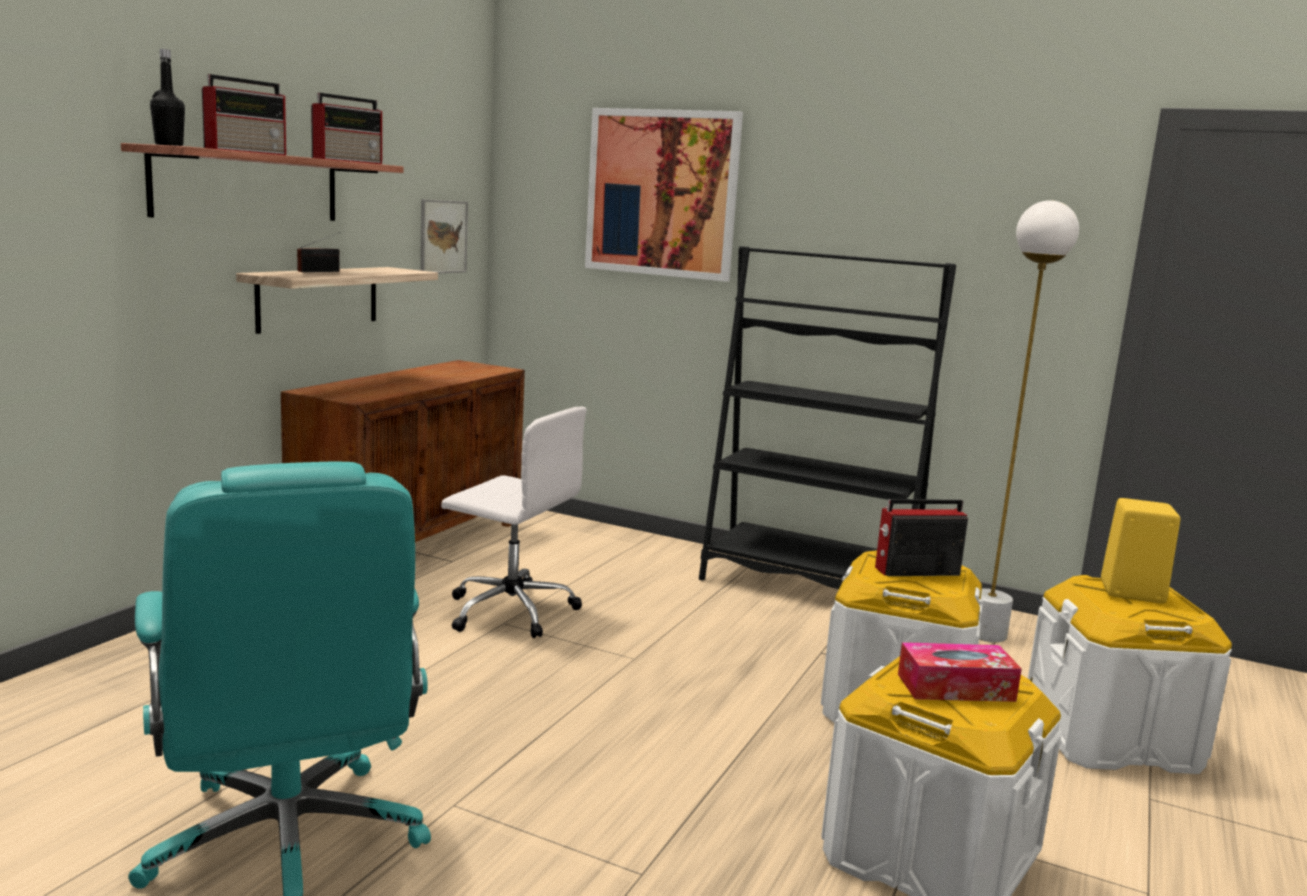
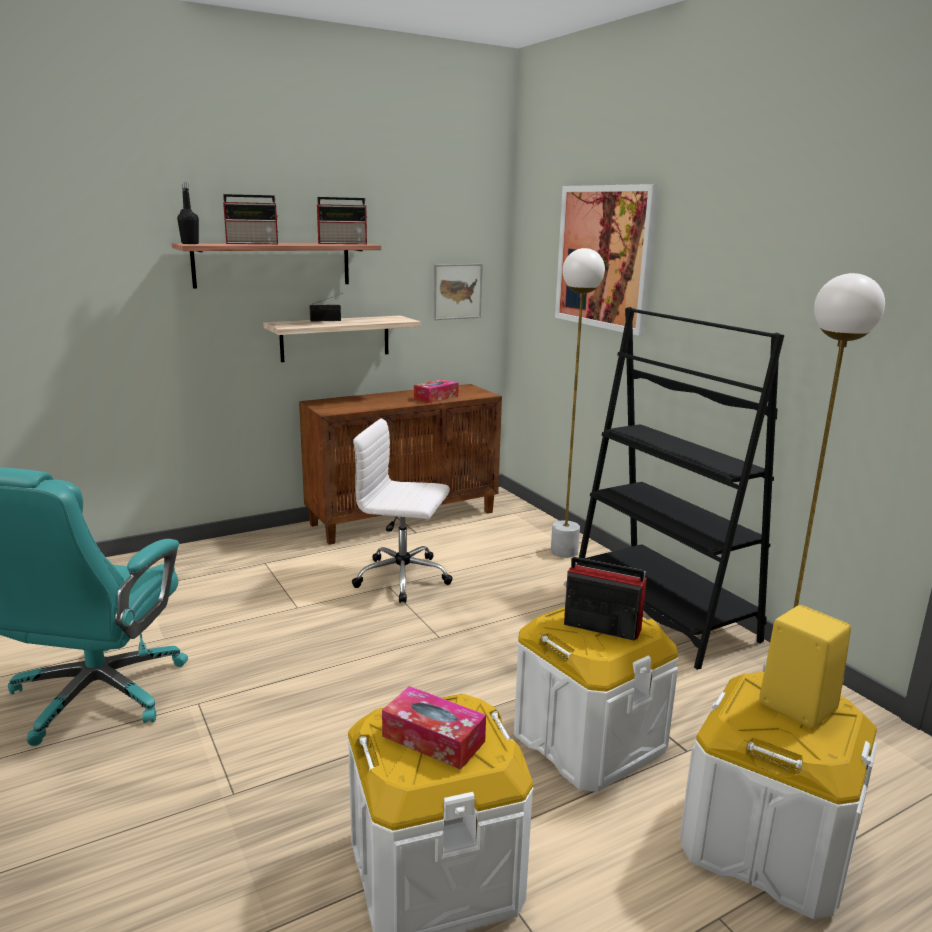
camera: 35 degrees right, 5 degrees up
white office chair [441,407,587,638] -> white office chair turned 135 degrees clockwise [352,418,453,603]
none -> tissue box [414,379,459,403]
none -> white floor lamp [551,248,605,558]

